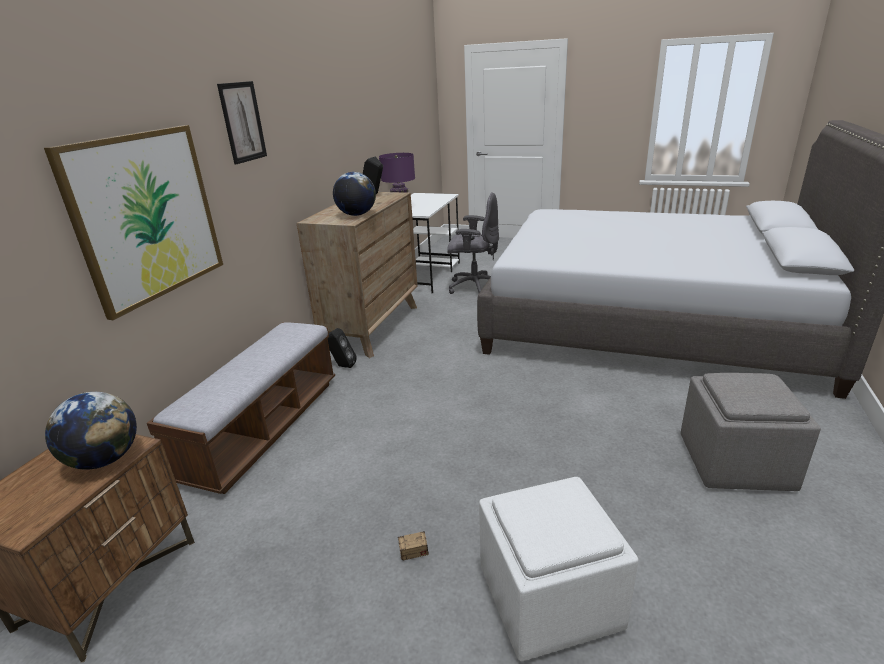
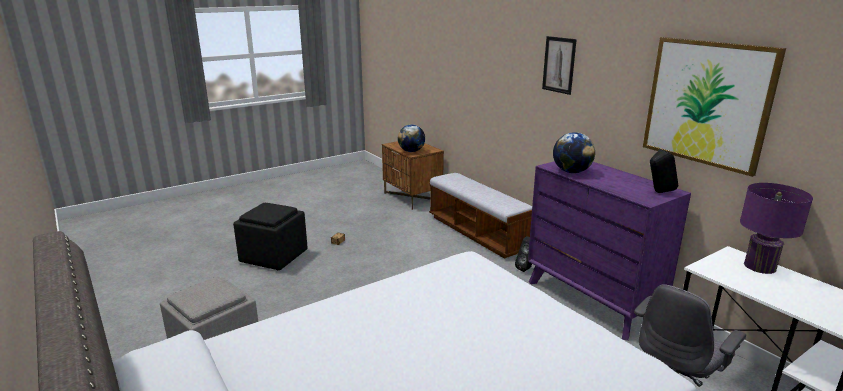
camera: 125 degrees right, 5 degrees down
picture [44,125,223,320] -> picture moved to [643,37,786,177]
brown dresser [297,192,418,358] -> purple dresser [528,161,691,341]
white ottoman [479,477,639,661] -> black ottoman [233,203,308,270]

